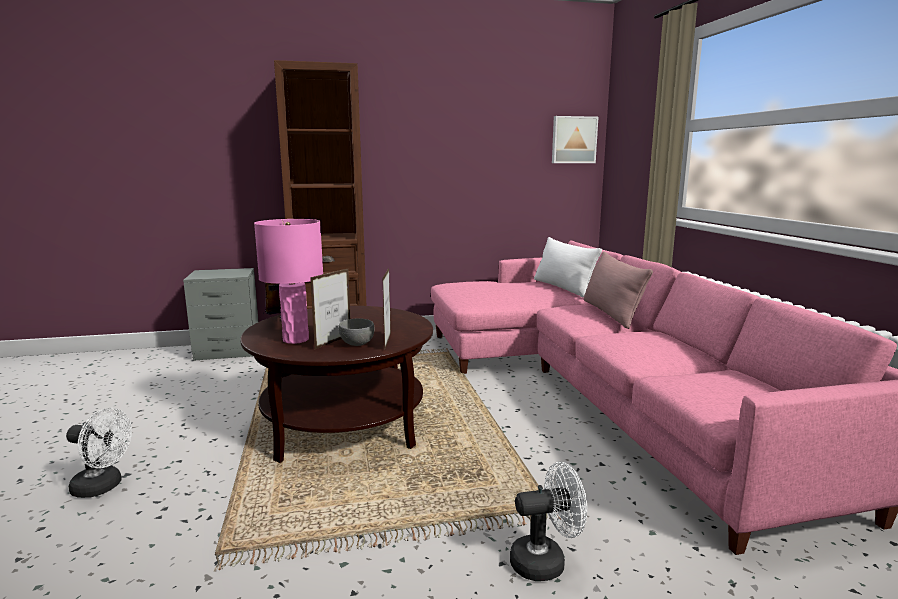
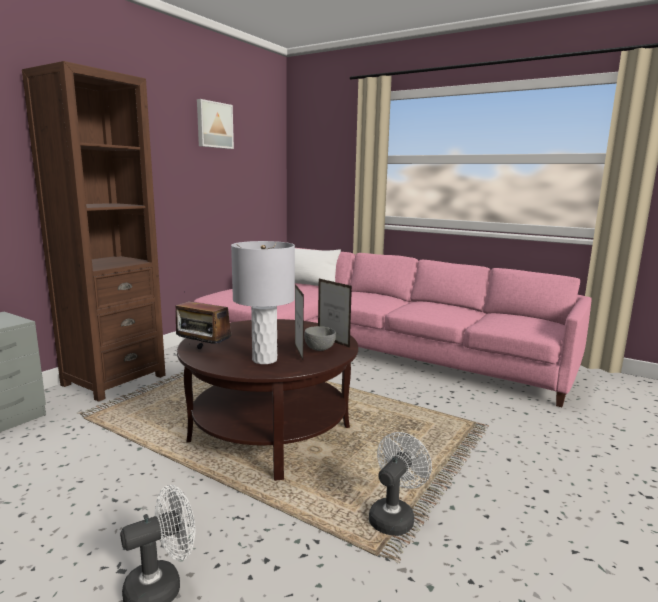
camera: 45 degrees left, 0 degrees up
pink table lamp [254,219,323,344] -> grey table lamp [231,241,295,364]
white fan [510,462,587,581] -> white fan moved to [369,432,432,536]
picture [552,116,598,163] -> picture moved to [197,99,234,149]
pink pillow [584,251,653,329] -> none

